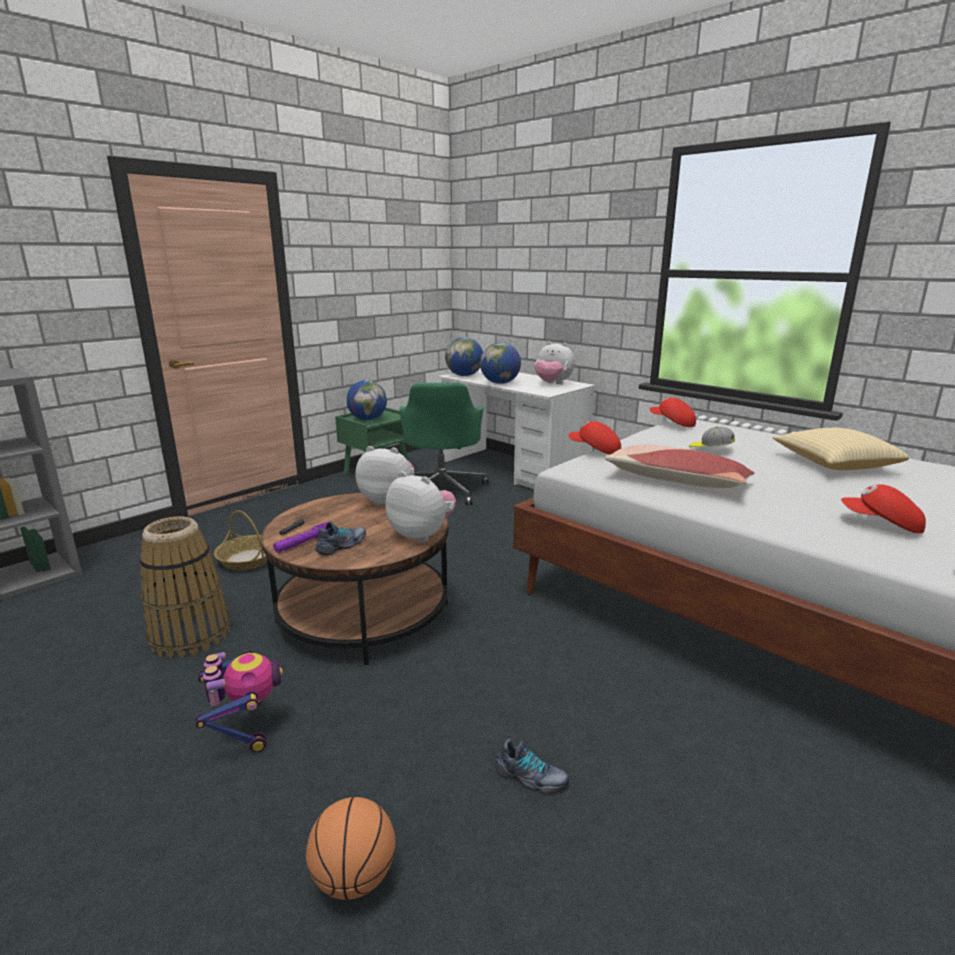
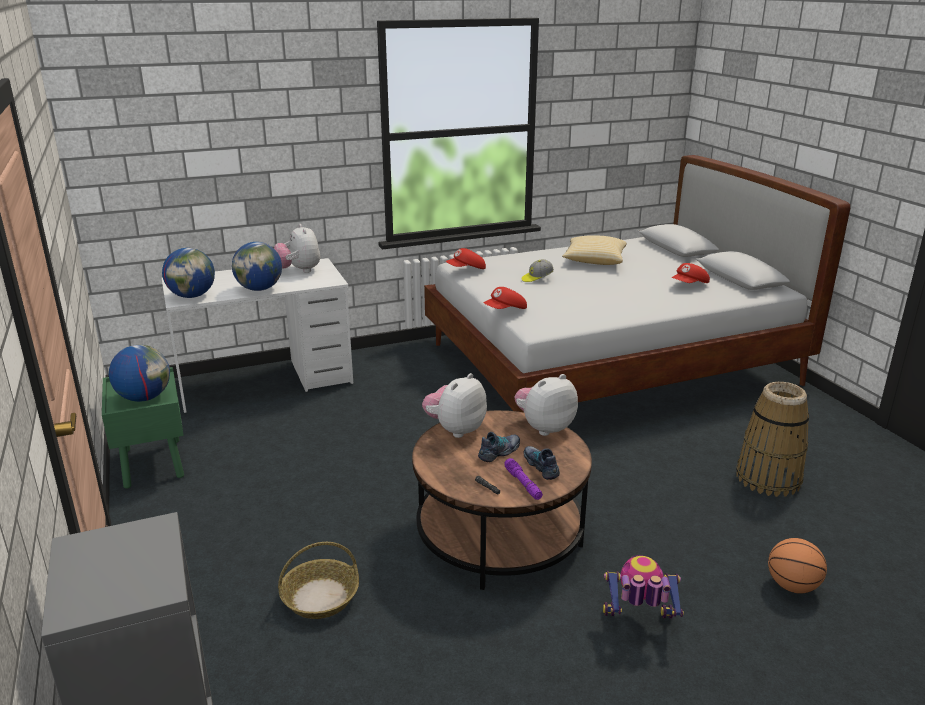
camera: 65 degrees left, 5 degrees up
basket [139,517,230,658] -> basket moved to [736,382,809,497]
green office chair [399,383,489,505] -> none
shoe [495,739,569,792] -> shoe moved to [478,432,520,462]
plush toy [535,342,575,384] -> plush toy turned 105 degrees clockwise [274,224,320,273]
pillow [604,444,755,488] -> none

